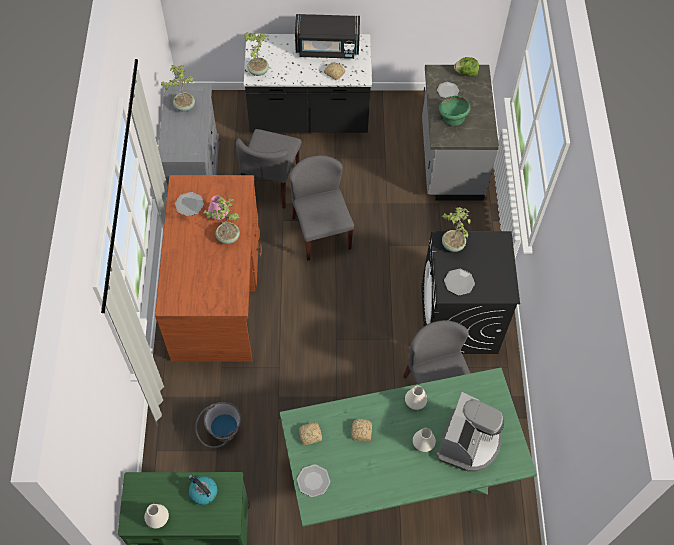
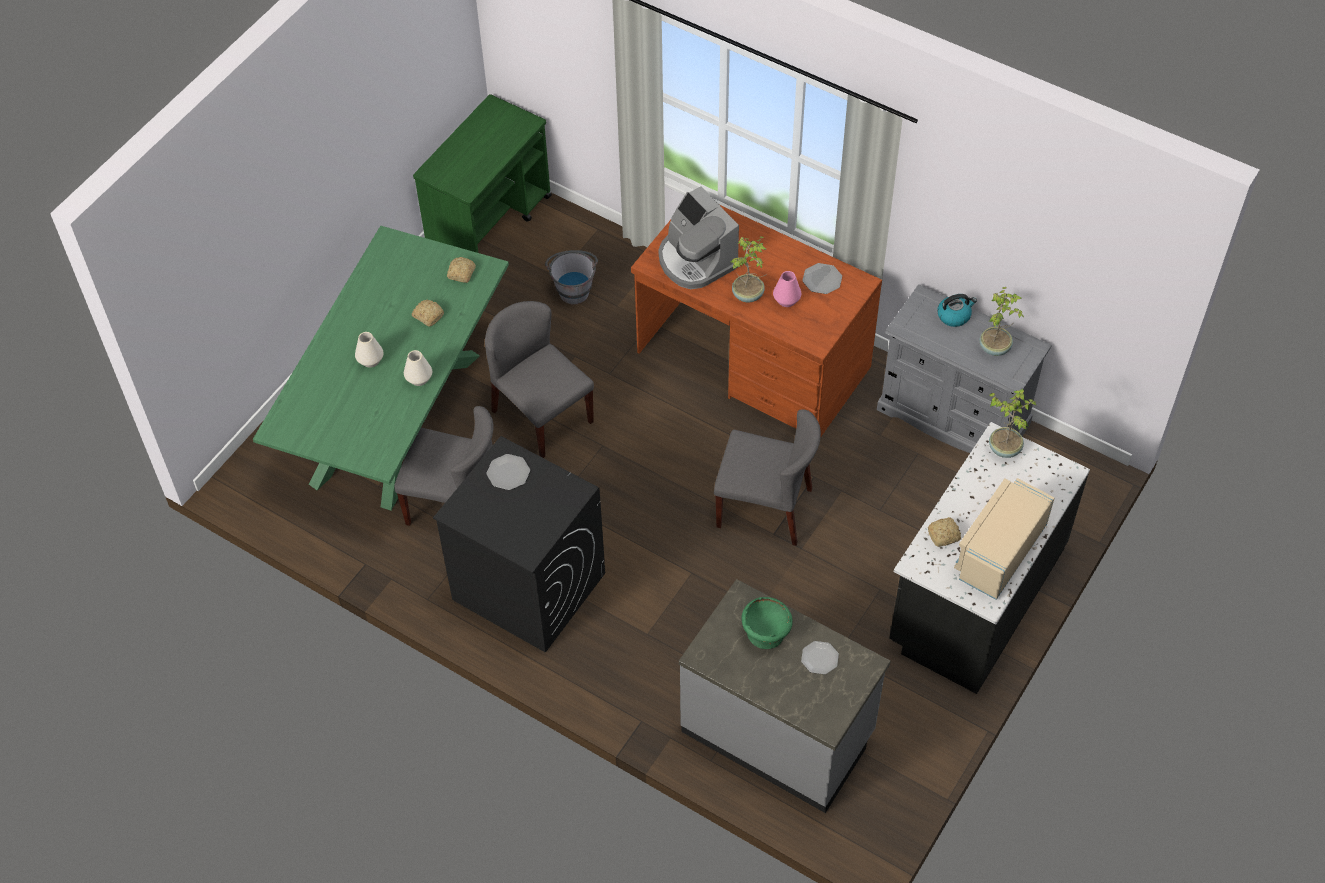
camera: 125 degrees right, 5 degrees down
white vase [144,504,169,528] -> none
kettle [188,474,217,505] -> kettle moved to [937,294,977,327]
grey chair [236,129,301,209] -> grey chair moved to [485,301,594,458]
black microwave [295,14,360,59] -> beige microwave [954,478,1054,600]
plate [297,464,330,497] -> none
coffee machine [437,392,504,471] -> coffee machine moved to [658,186,739,289]
potted plant [442,207,471,252] -> none
lettuce [454,57,479,76] -> none

